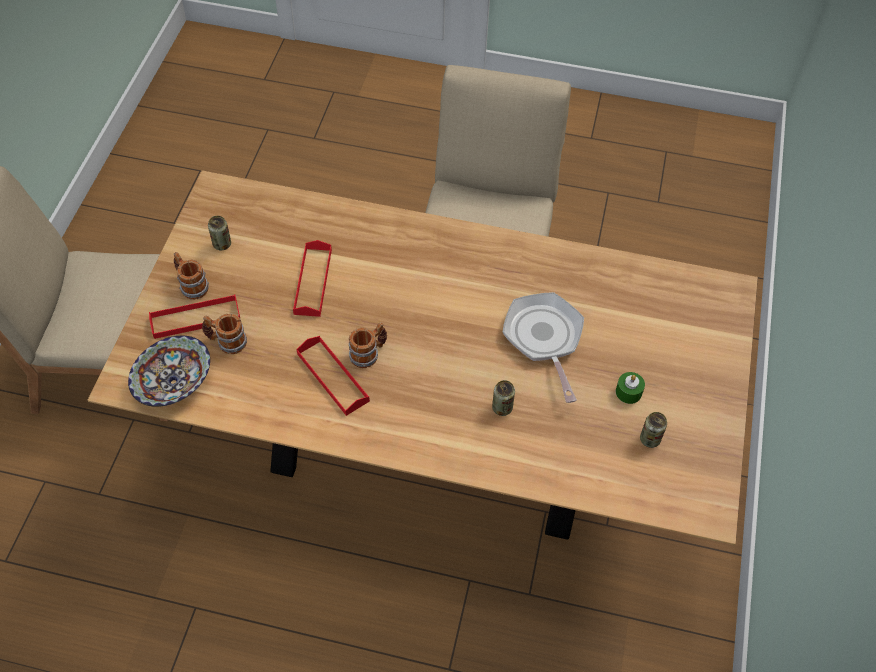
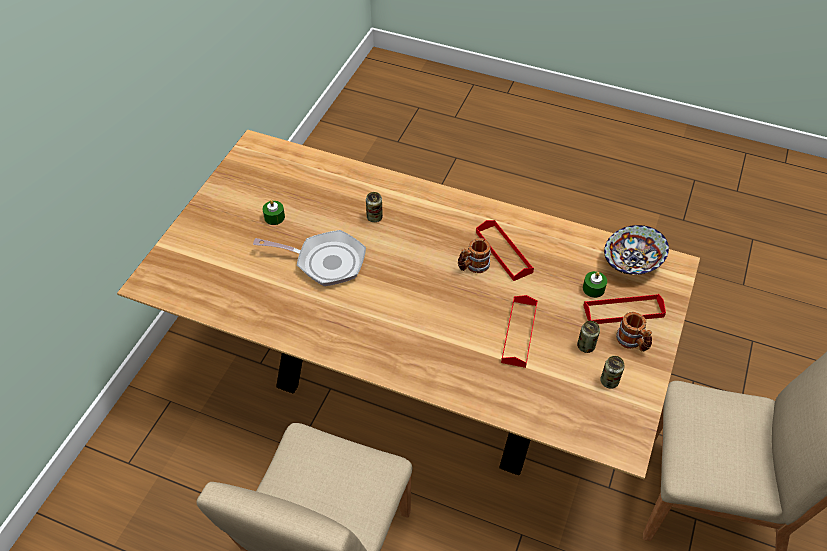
camera: 170 degrees left, 5 degrees down
mug [202,314,247,354] -> green candle [583,271,607,298]
frying pan [503,292,584,403] -> frying pan turned 75 degrees counterclockwise [253,230,366,286]
can [640,412,667,448] -> can moved to [577,321,600,353]

